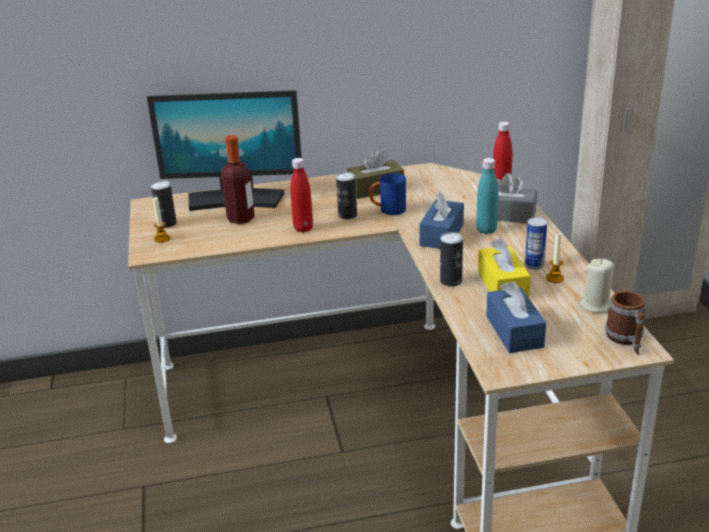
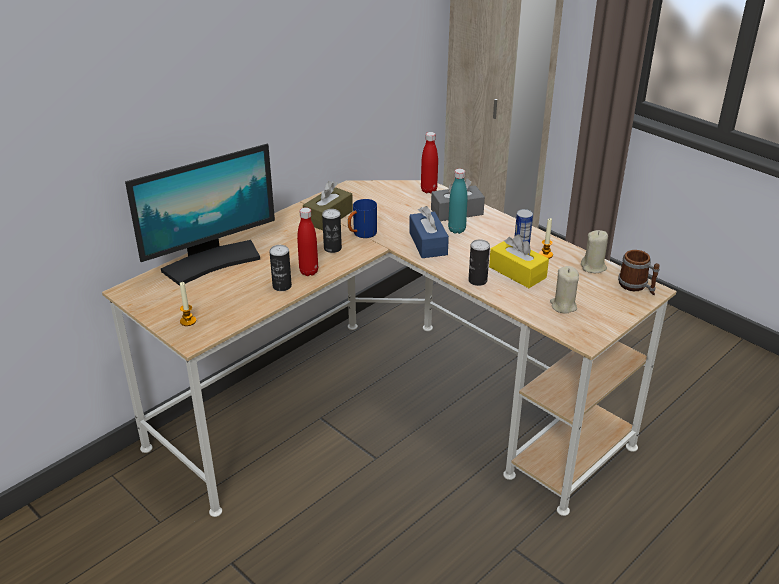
camera: 35 degrees left, 5 degrees up
can [151,180,177,228] -> can moved to [269,245,292,291]
bottle [221,135,255,224] -> none
blue tissue box [486,281,546,353] -> beige candle [550,266,579,314]

